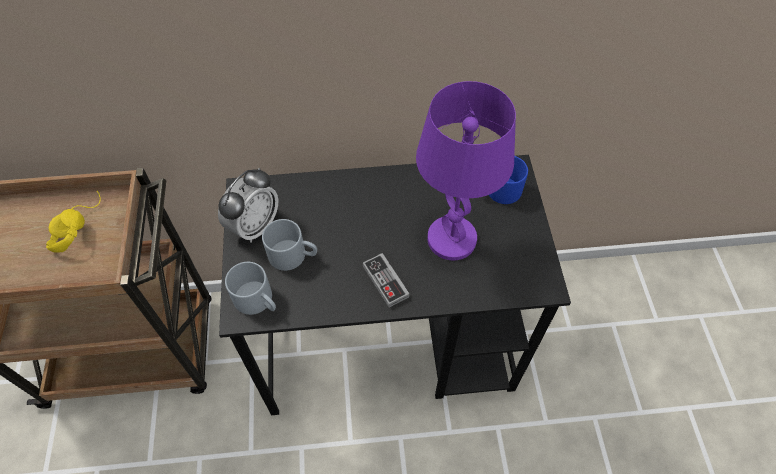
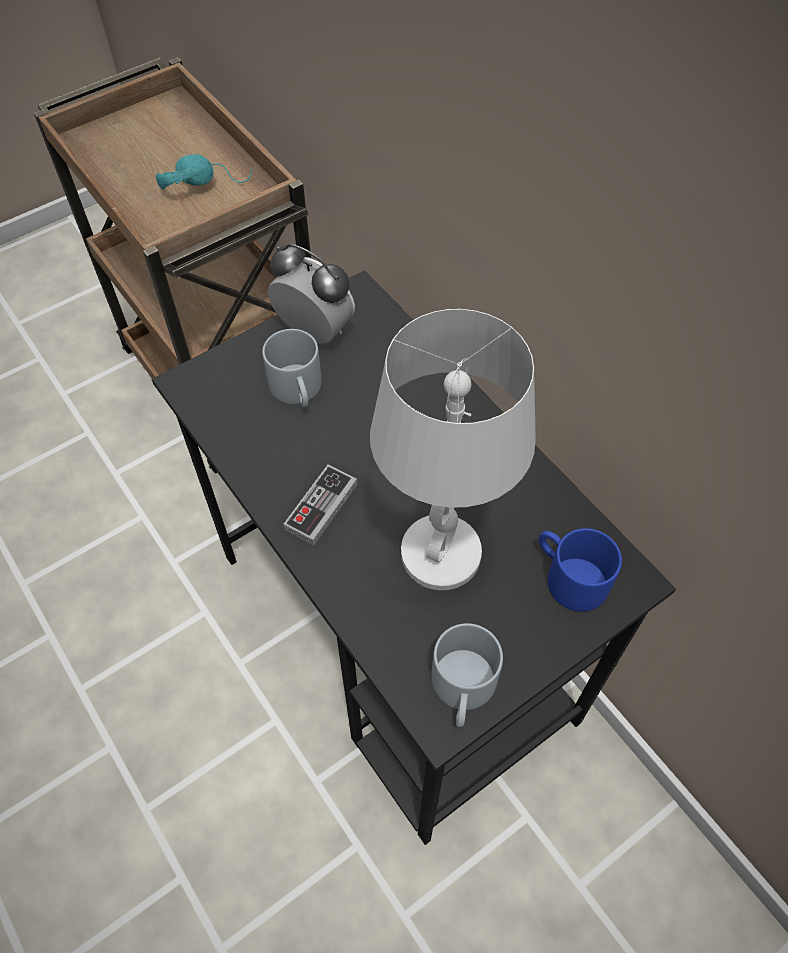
camera: 60 degrees right, 0 degrees up
yellow headphones [46,191,101,253] -> turquoise headphones [156,154,253,190]
alarm clock [218,168,278,243] -> alarm clock turned 150 degrees counterclockwise [268,244,355,344]
grey mug [225,262,276,315] -> grey mug moved to [431,623,503,727]
purple table lamp [416,81,516,260] -> white table lamp [370,309,536,590]

